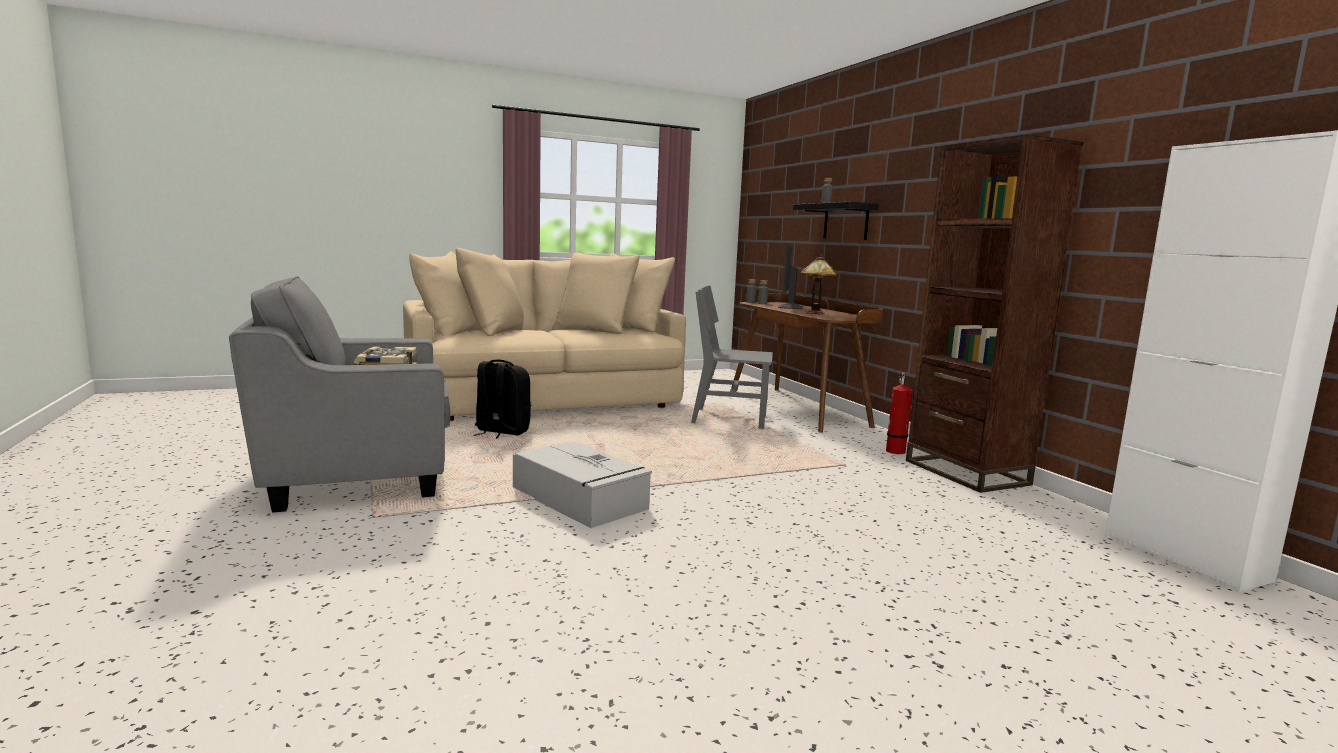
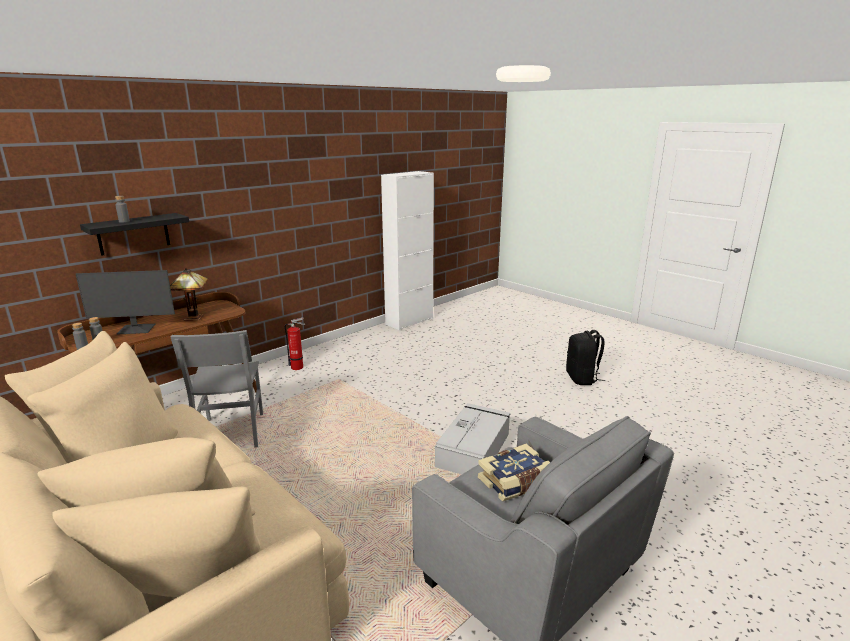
camera: 110 degrees left, 10 degrees up
black backpack [474,360,531,439] -> black backpack moved to [566,330,605,385]
brown bookcase [906,134,1083,493] -> none

